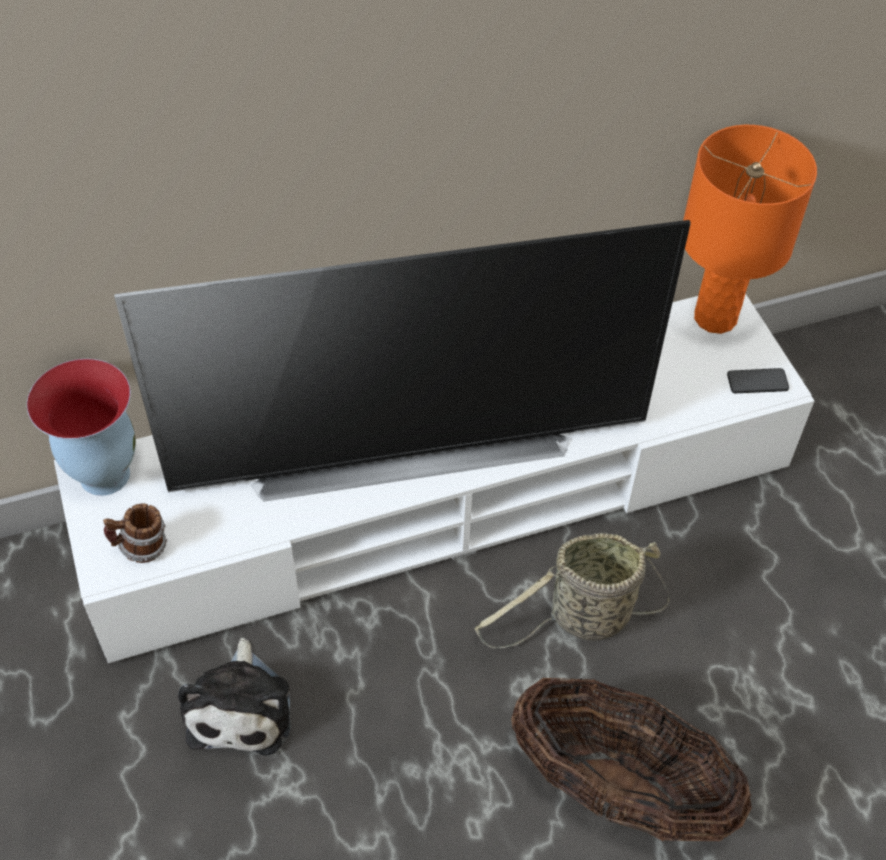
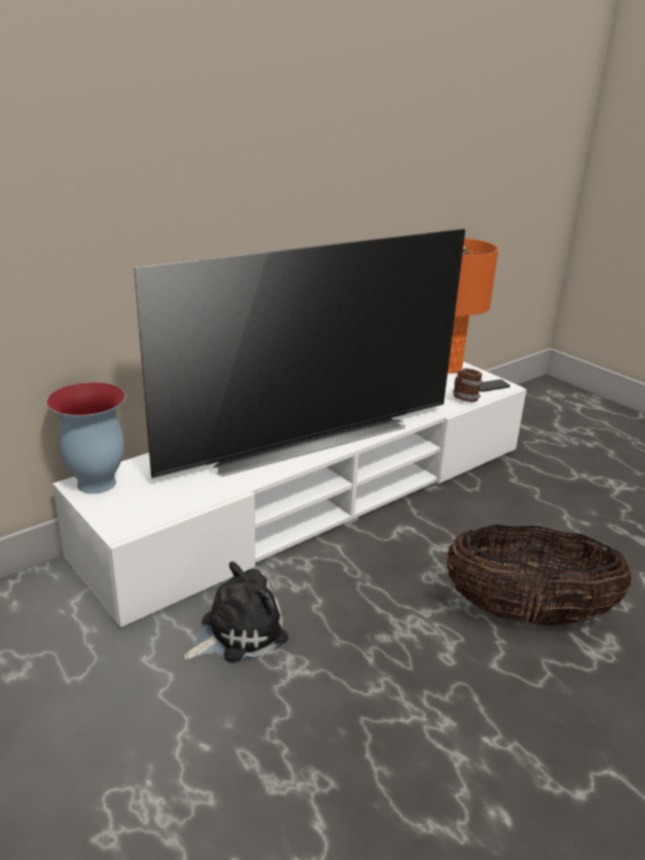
camera: 20 degrees left, 25 degrees down
mug [103,503,167,563] -> mug moved to [453,368,483,402]
plush toy [178,638,291,755] -> plush toy turned 105 degrees counterclockwise [184,561,288,663]
basket [475,533,670,649] -> none

